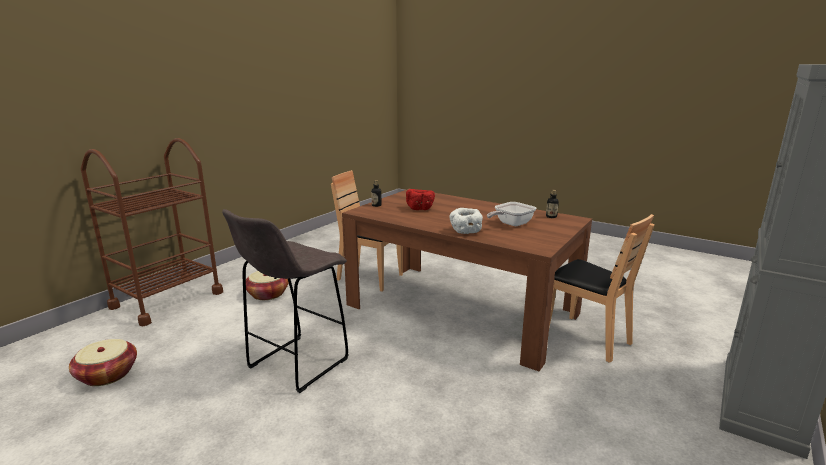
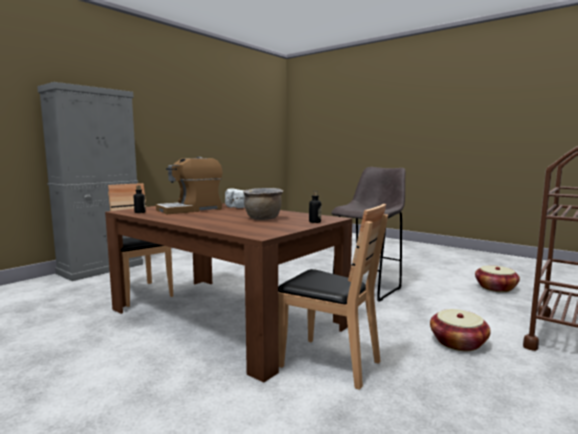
camera: 175 degrees left, 10 degrees down
red bowl [406,189,435,210] -> brown cooking pot [243,188,283,220]
frying pan [487,202,536,226] -> coffee machine [156,157,223,214]

